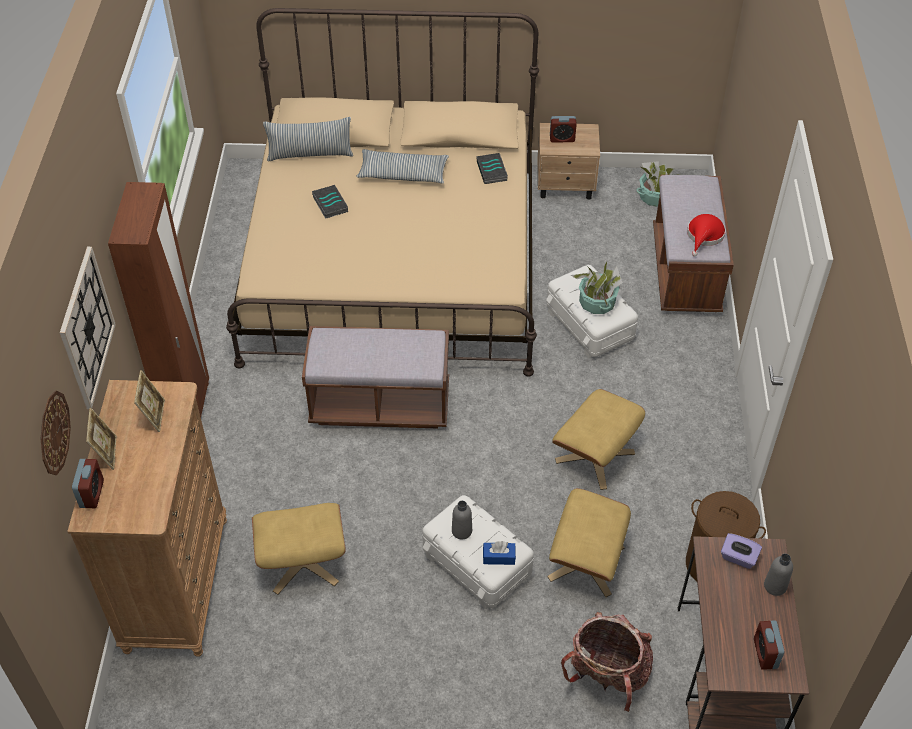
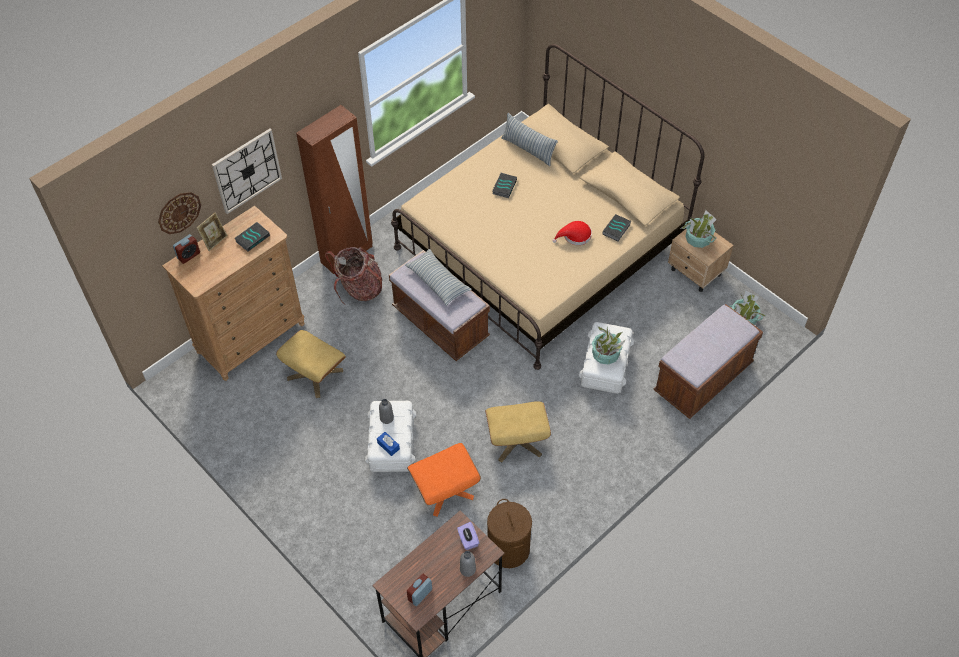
camera: 45 degrees right, 5 degrees up
picture frame [134,370,165,432] -> book [234,222,270,252]
pillow [356,149,449,183] -> pillow moved to [405,249,472,306]
beige ottoman [547,488,631,597] -> orange ottoman [407,443,481,517]
alarm clock [550,116,577,142] -> potted plant [680,210,717,248]
backpack [561,612,653,712] -> backpack moved to [325,247,382,304]
red hat [687,214,726,257] -> red hat moved to [552,221,592,245]

